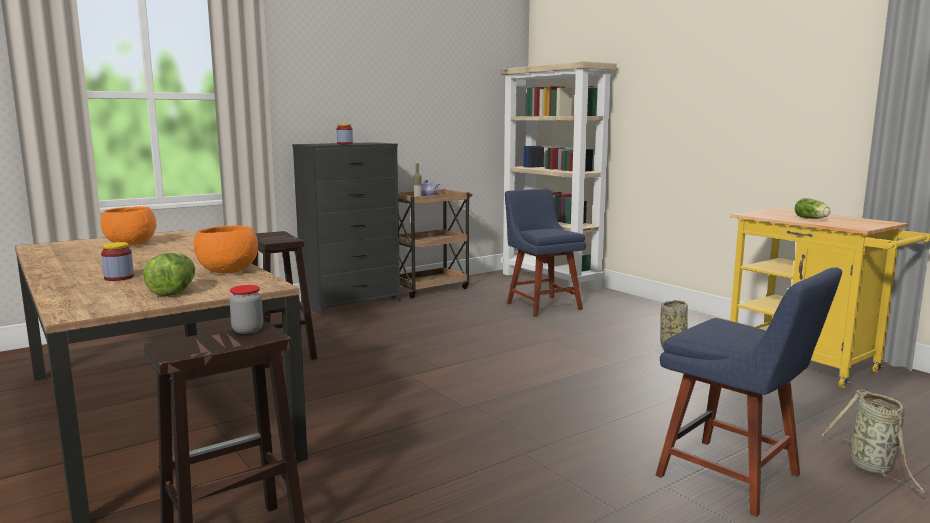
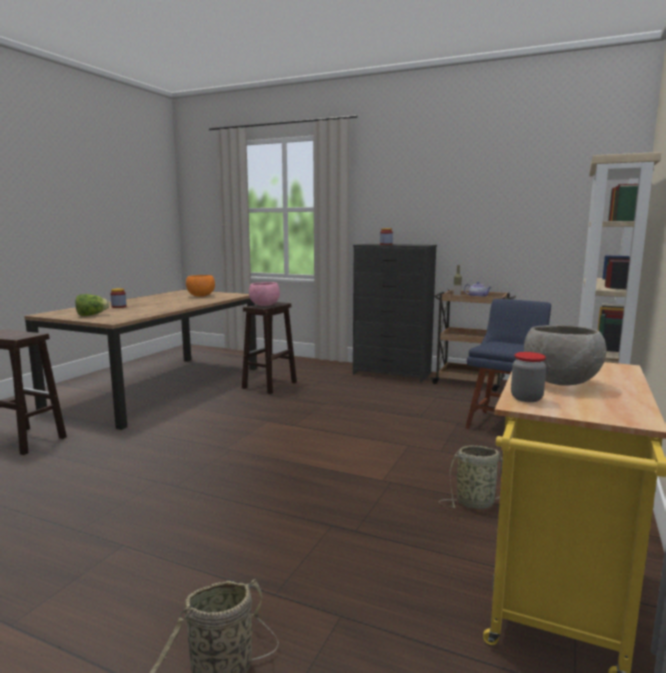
camera: 60 degrees right, 0 degrees up
orange bowl [194,226,258,273] -> none
jar [229,285,263,334] -> jar moved to [511,352,546,402]
blue chair [655,267,842,517] -> none
lettuce [795,198,830,219] -> grey bowl [524,325,607,386]
none -> pink bowl [249,282,280,306]

